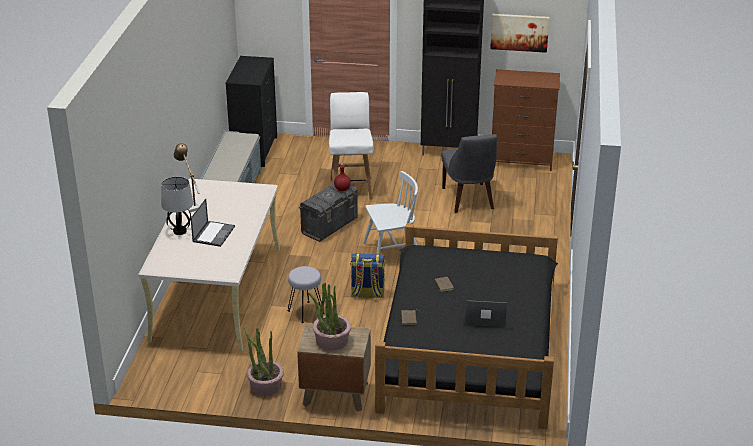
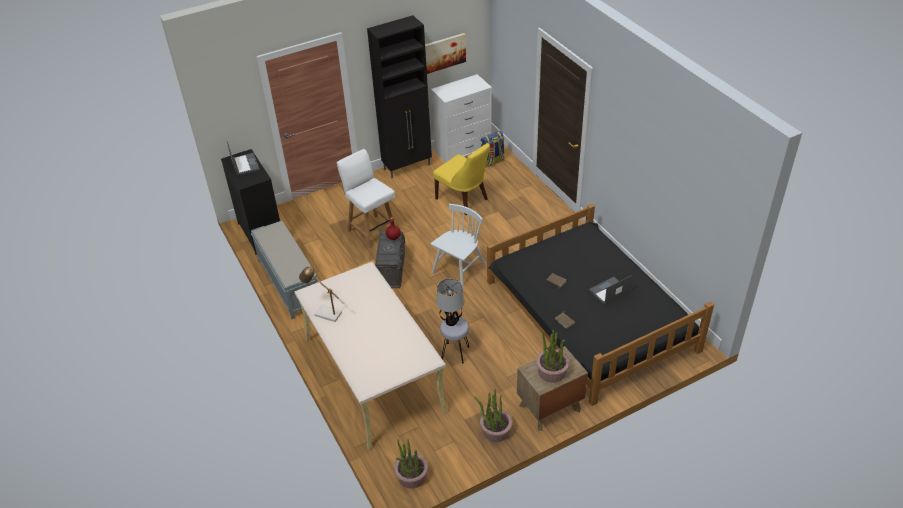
camera: 35 degrees left, 10 degrees up
table lamp [161,177,193,235] -> table lamp moved to [437,279,464,326]
laptop [191,199,235,247] -> laptop moved to [227,142,260,175]
backpack [351,253,385,298] -> backpack moved to [481,131,505,168]
grey chair [442,134,497,213] -> yellow chair [433,143,490,215]
brown dresser [492,69,560,171] -> white dresser [431,74,492,163]
none -> potted plant [394,438,428,488]

